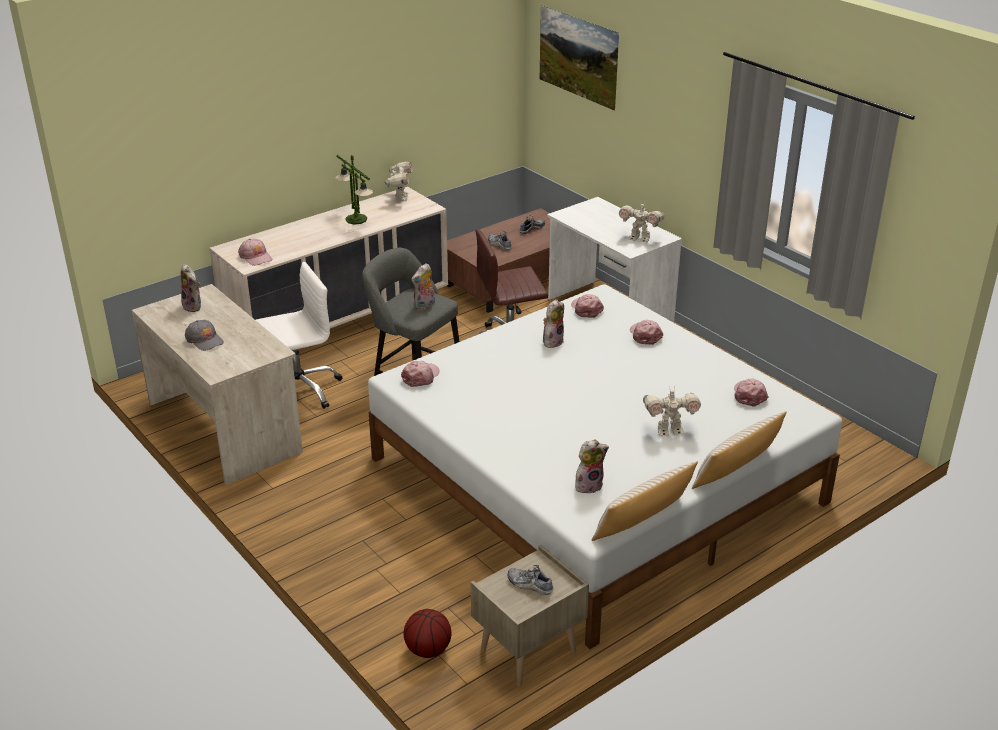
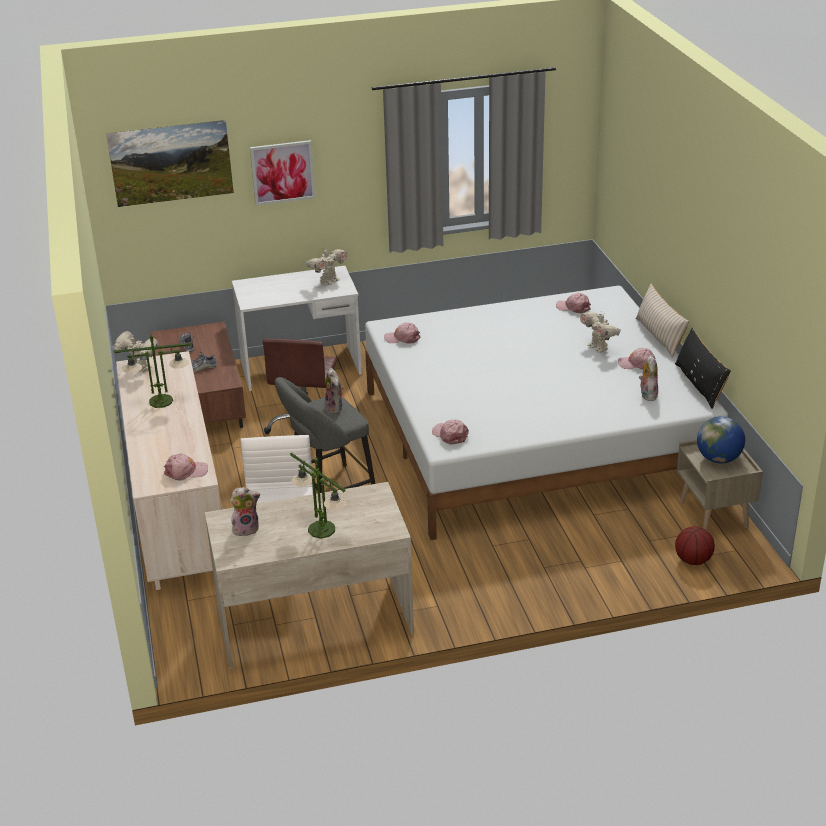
camera: 65 degrees left, 0 degrees up
grey cap [185,320,224,351] -> table lamp [290,453,347,539]
shoe [507,565,553,595] -> globe [697,416,745,464]
plush toy [543,299,564,348] -> none
beige pillow [591,461,698,541] -> black pillow [675,328,731,409]
pink cap [630,320,663,345] -> pink cap moved to [618,348,655,370]
toy robot [643,386,701,436] -> toy robot turned 135 degrees clockwise [580,312,621,353]
none -> picture [250,140,315,205]

